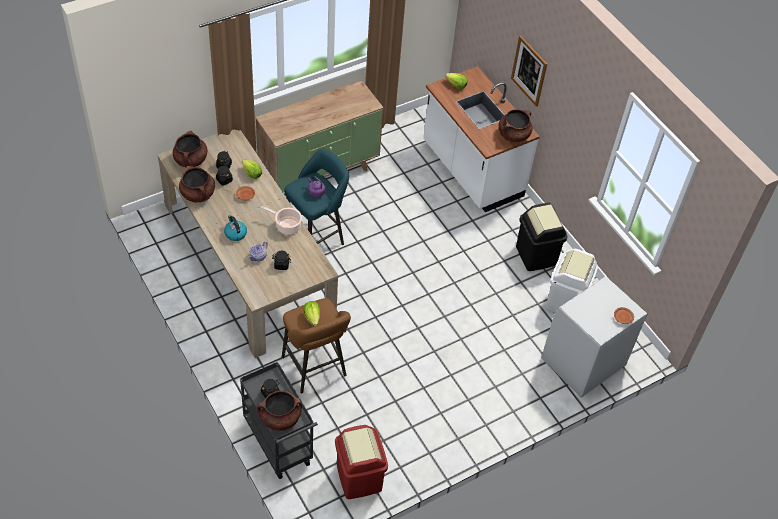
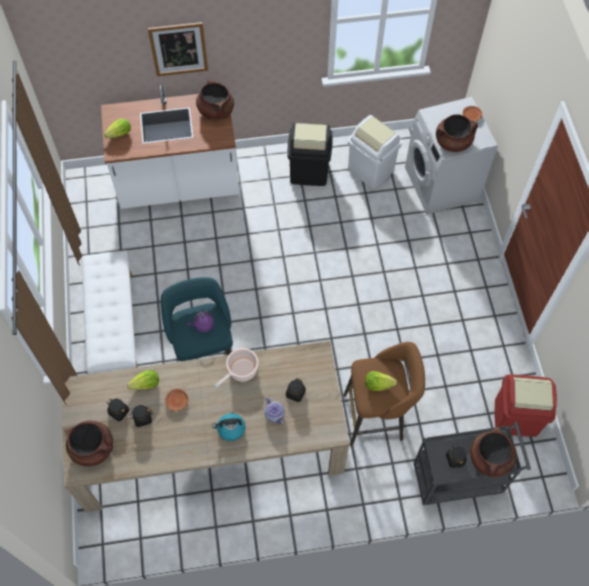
camera: 65 degrees left, 10 degrees up
brown cooking pot [179,166,215,202] -> brown cooking pot moved to [436,114,478,152]
dresser [256,80,384,198] -> white bench [82,250,138,374]

